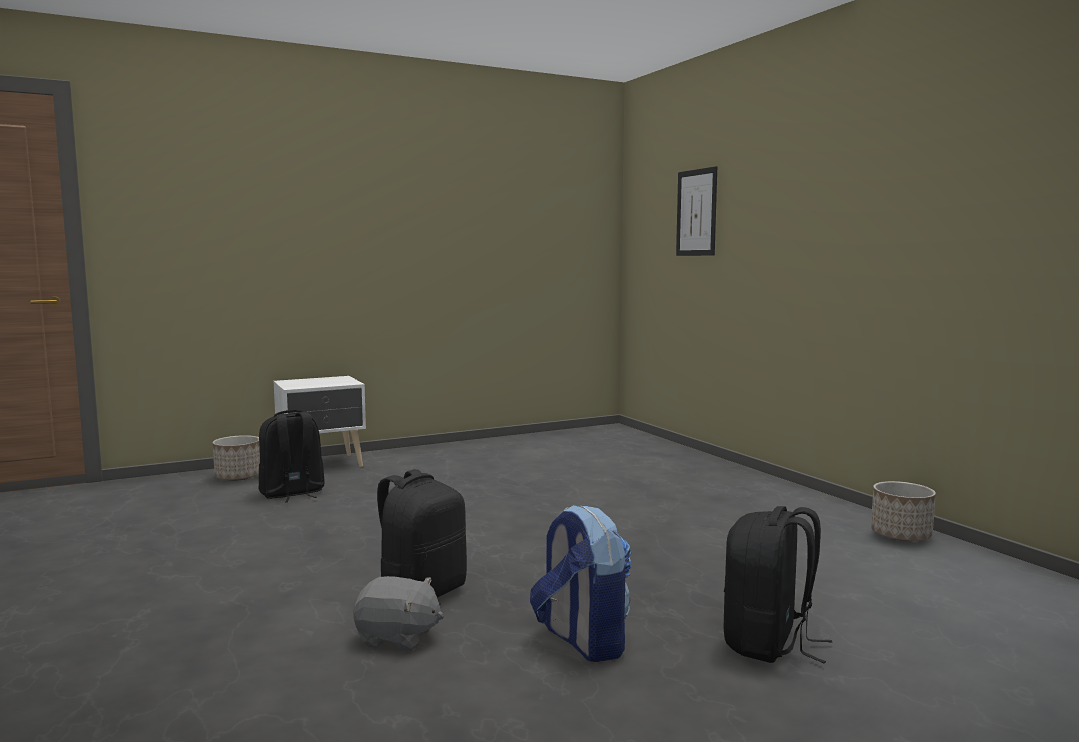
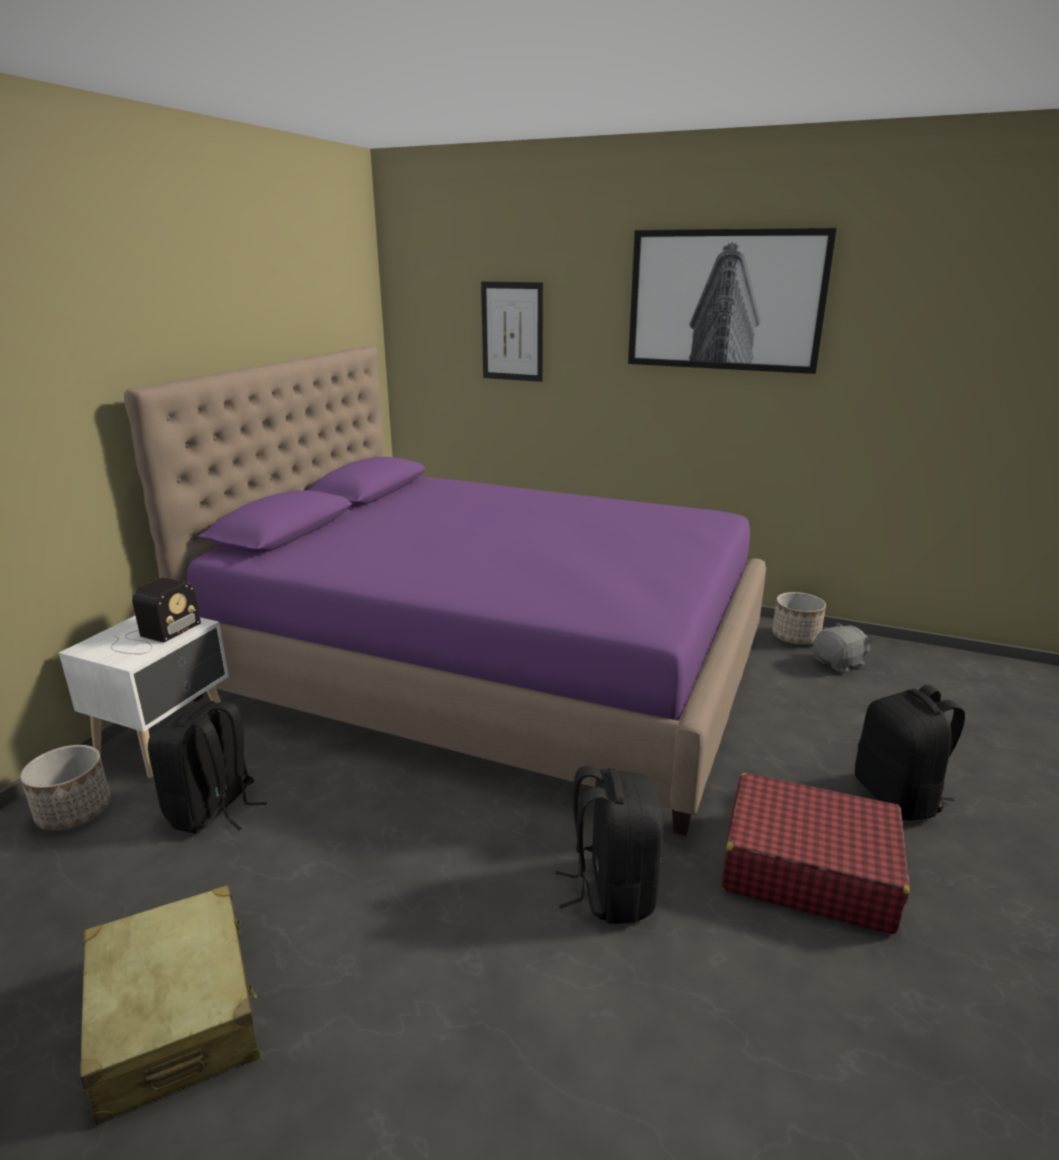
camera: 40 degrees left, 15 degrees up
grey plush toy [353,576,444,651] -> grey plush toy moved to [813,623,873,674]
backpack [530,504,632,662] -> red suitcase [721,773,910,934]
none -> beige suitcase [80,885,260,1125]
none -> radio [111,578,201,654]
none -> purple bed [124,346,766,836]
none -> picture [628,228,837,374]

